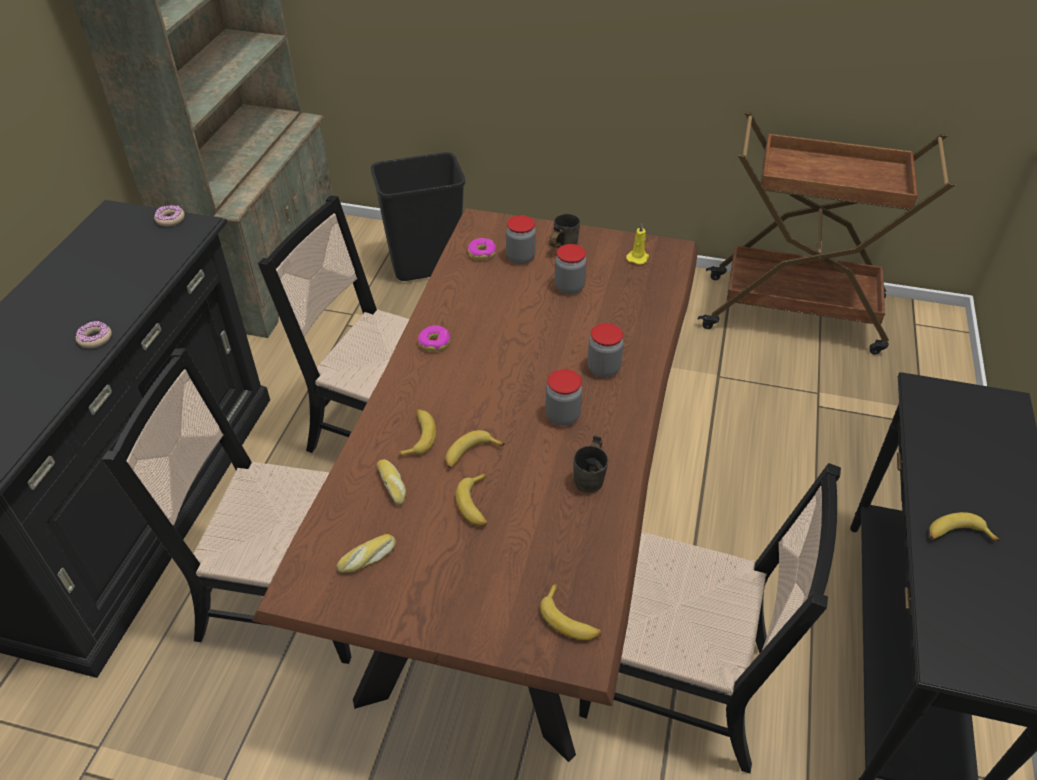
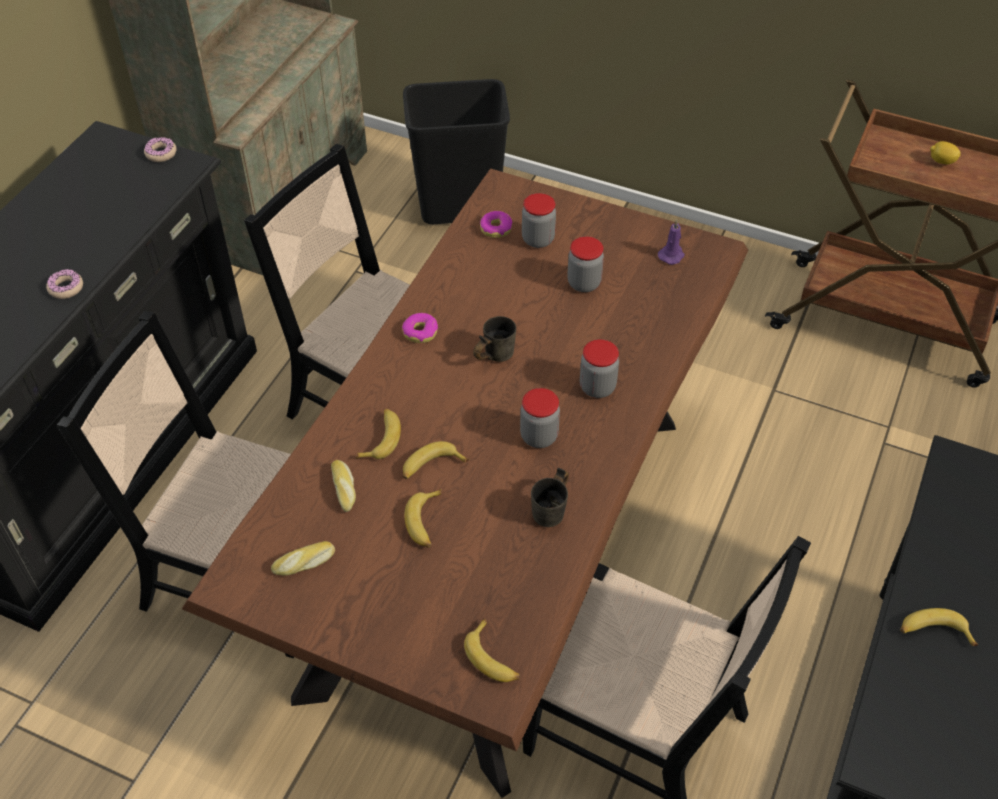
camera: 10 degrees right, 5 degrees up
grey mug [550,214,580,248] -> grey mug moved to [473,316,516,362]
yellow candle [626,223,649,265] -> purple candle [658,219,685,265]
none -> lemon [930,141,961,164]

